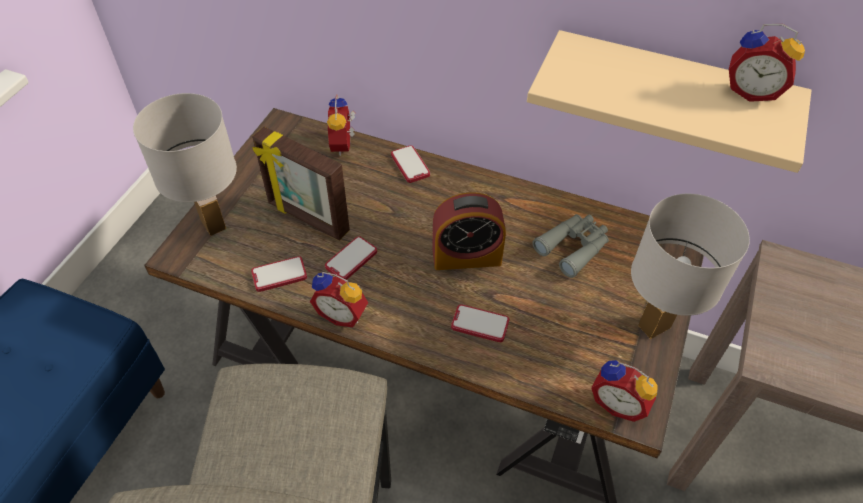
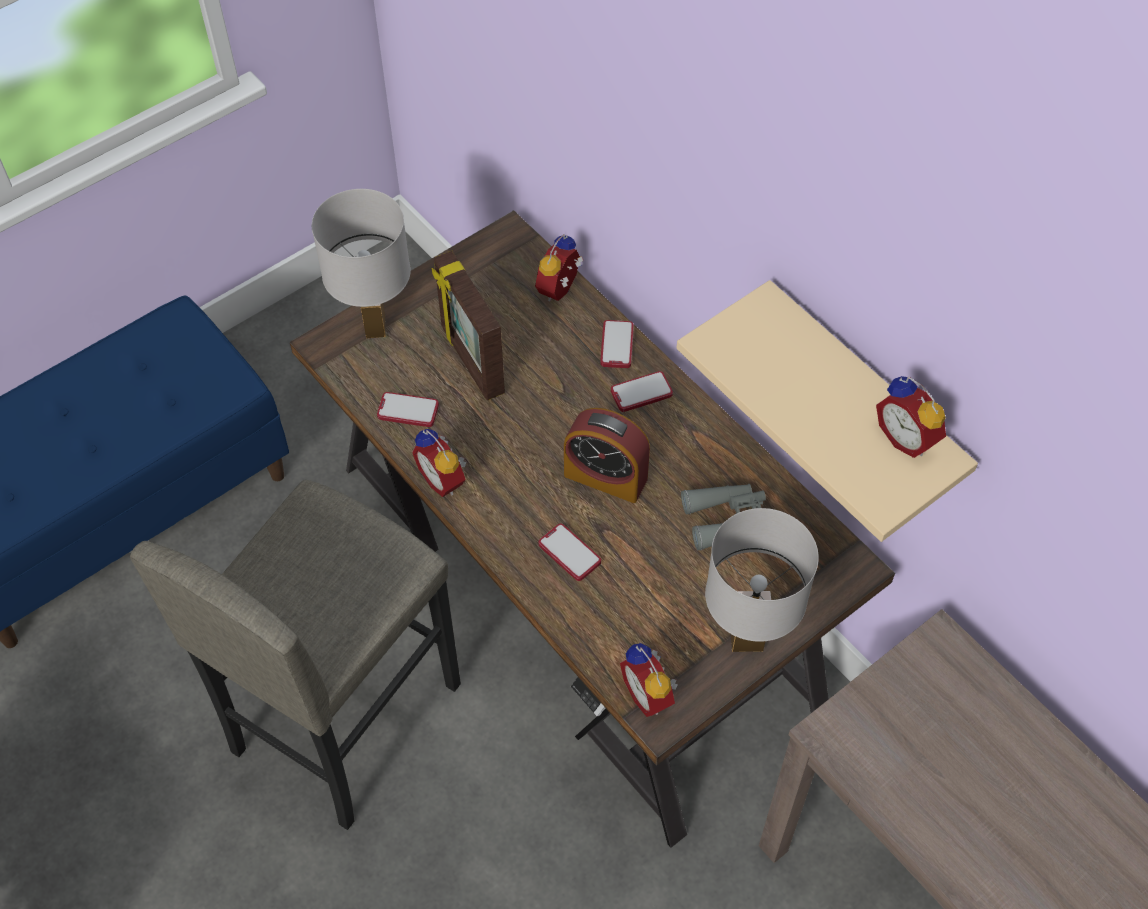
camera: 30 degrees right, 5 degrees up
phone [325,236,377,280] -> phone moved to [611,371,673,412]

